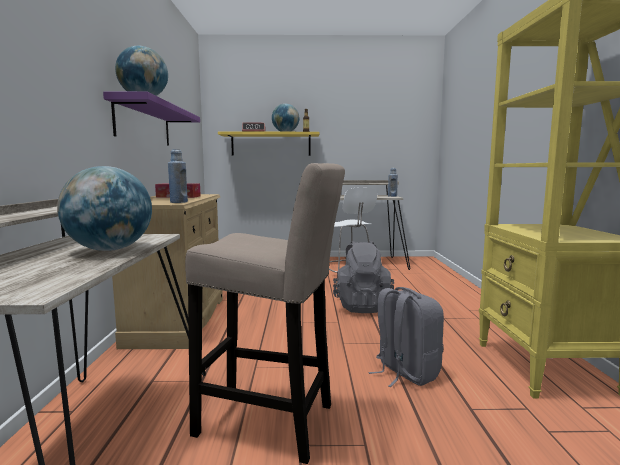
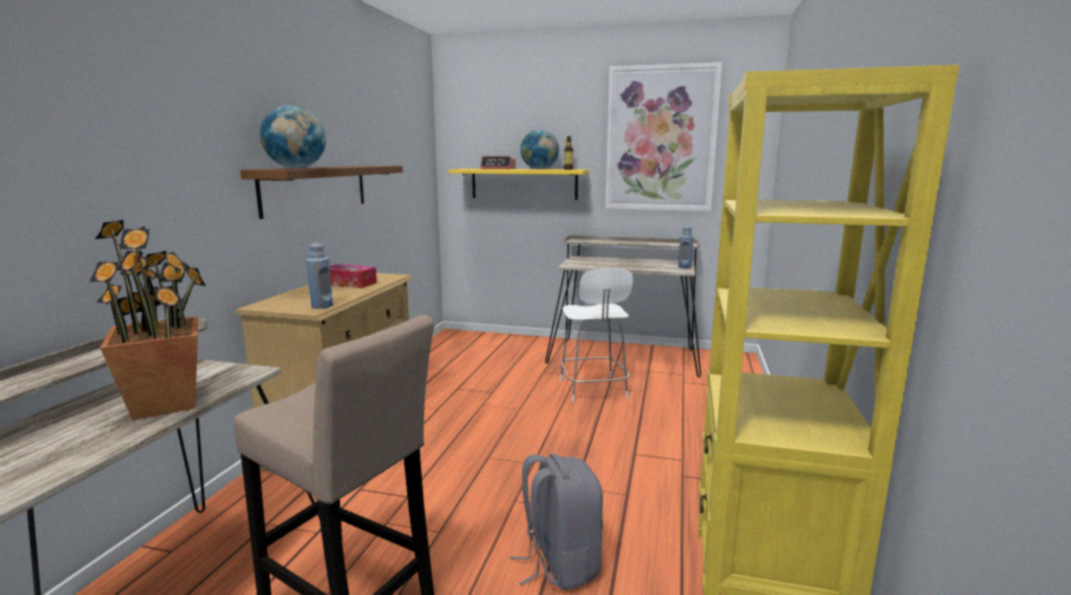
camera: 15 degrees right, 5 degrees up
globe [57,166,152,251] -> potted plant [89,220,206,420]
purple shelf [103,92,200,146] -> brown shelf [240,166,403,219]
grey backpack [333,241,394,313] -> none
none -> picture [605,62,722,211]

